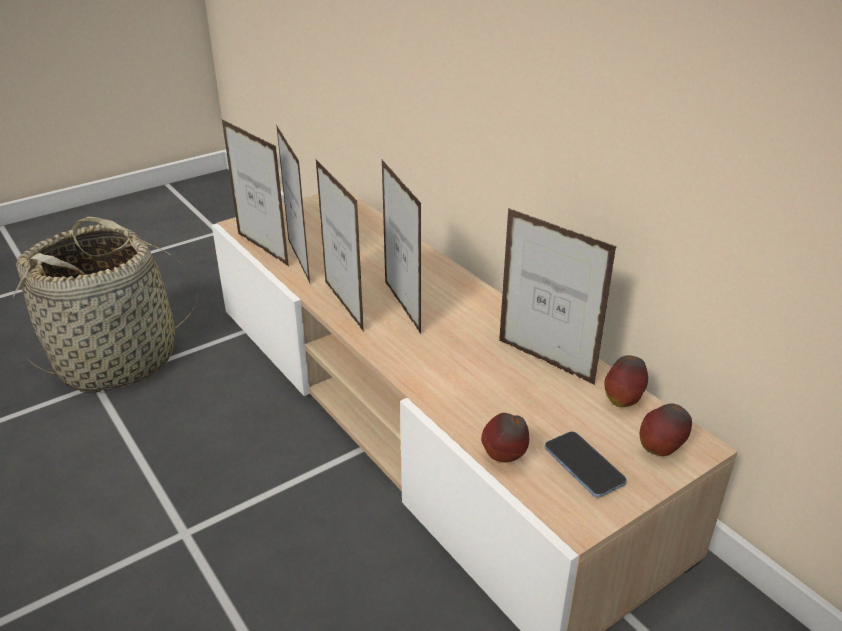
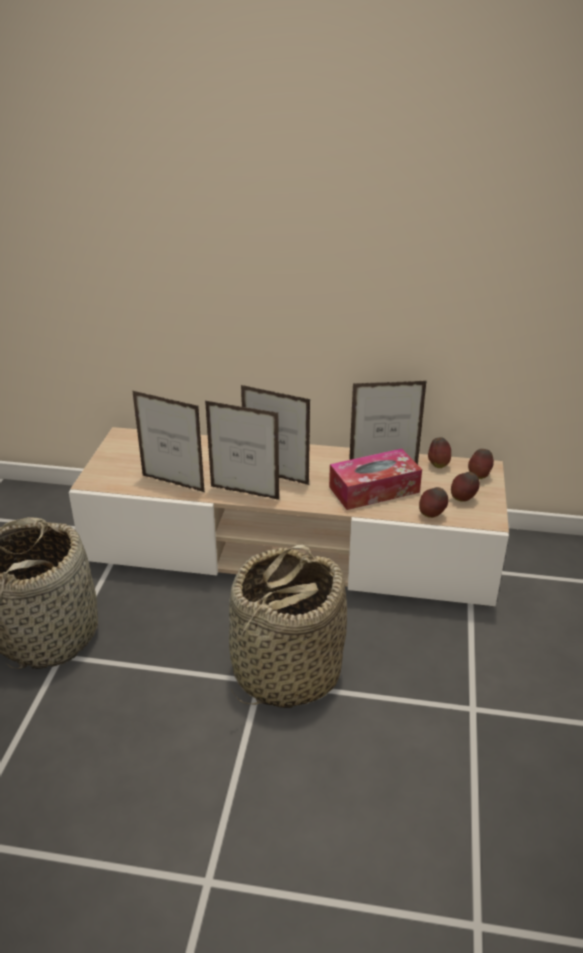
camera: 45 degrees left, 0 degrees up
picture frame [222,119,289,266] -> none
phone [544,431,627,497] -> apple [451,472,480,502]
none -> basket [229,545,347,708]
none -> tissue box [329,449,422,510]

